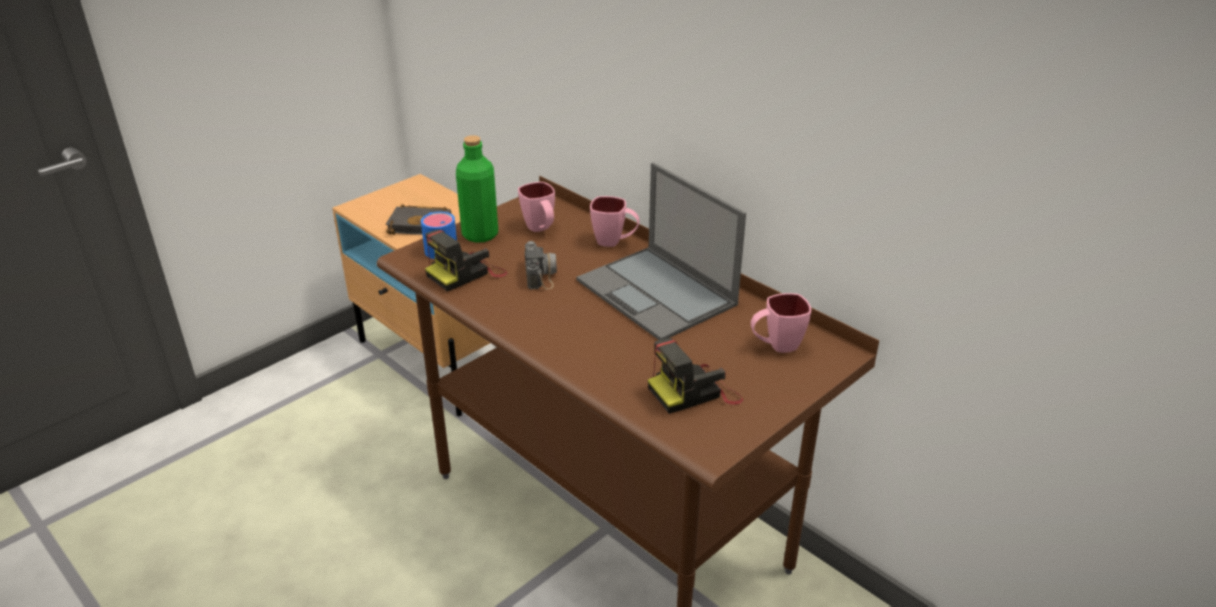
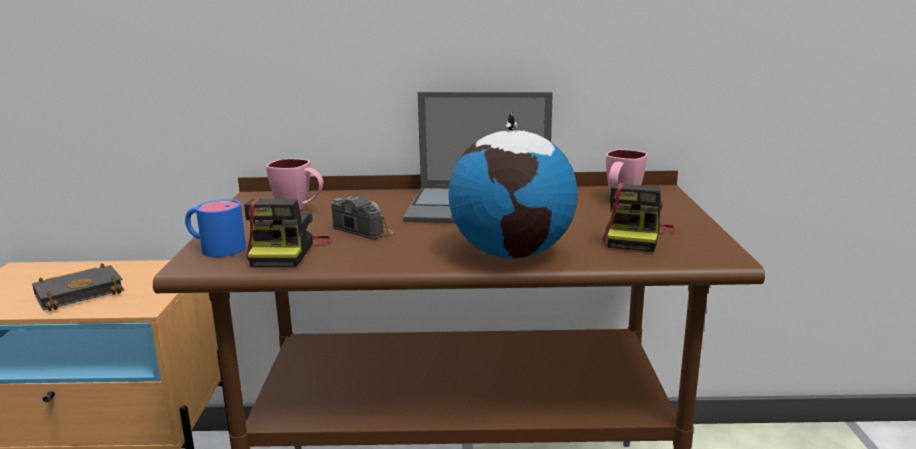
camera: 45 degrees left, 15 degrees down
green bottle [456,135,498,243] -> none
pink mug [590,196,640,247] -> none
none -> globe [448,111,578,259]

